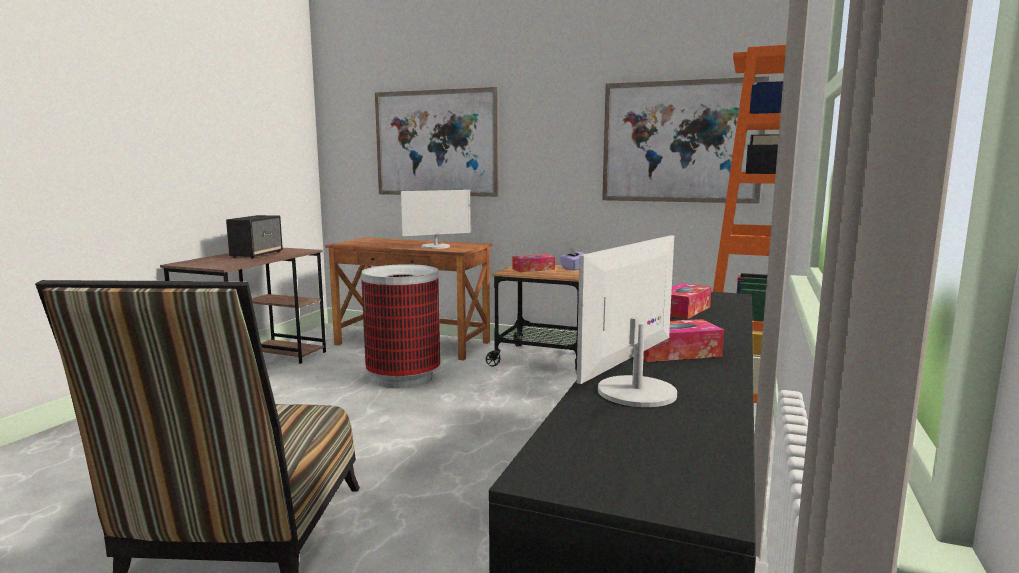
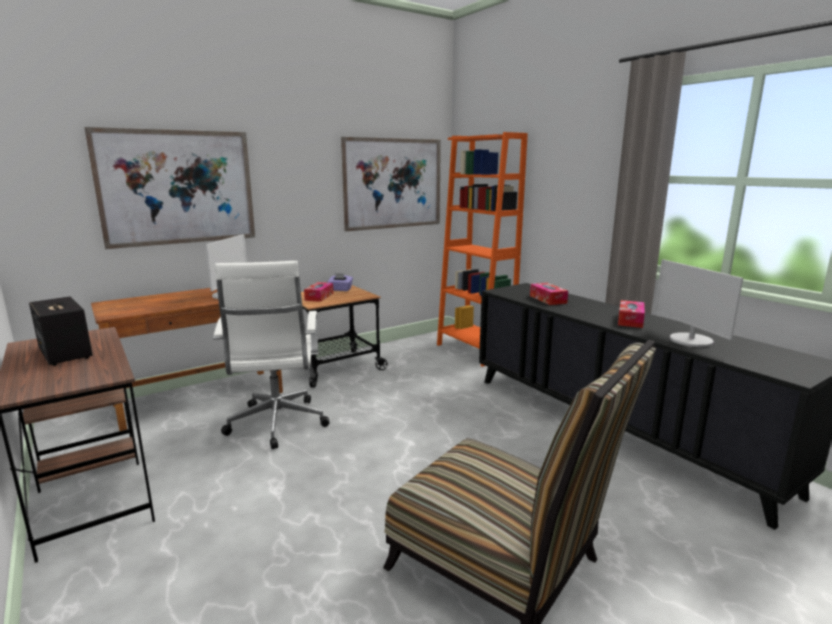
camera: 55 degrees left, 5 degrees up
trash can [361,264,440,389] -> white office chair [213,261,329,449]

